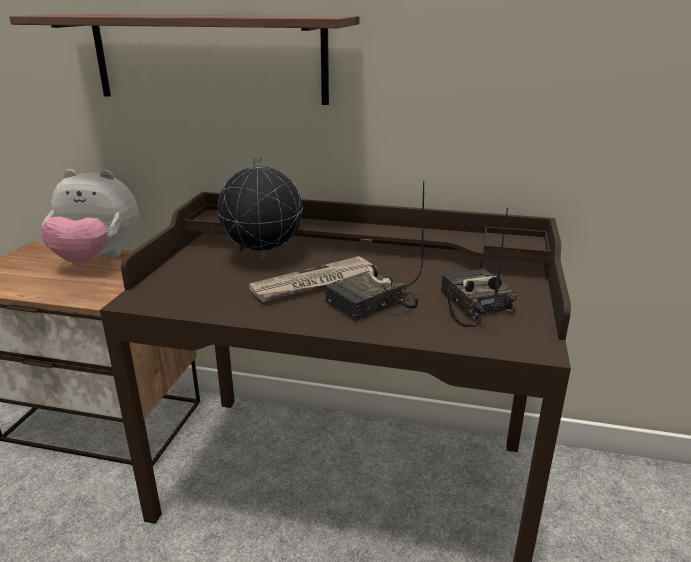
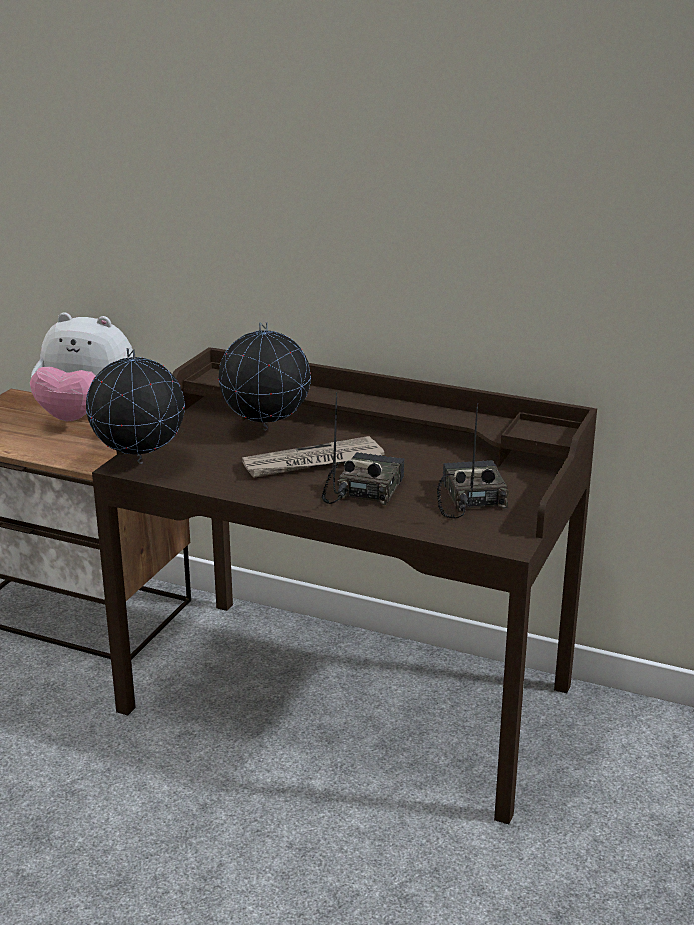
camera: 10 degrees right, 0 degrees up
shelf [9,14,359,105] -> none
radio [325,181,424,321] -> radio turned 135 degrees clockwise [322,392,405,505]
none -> globe [86,348,185,464]

